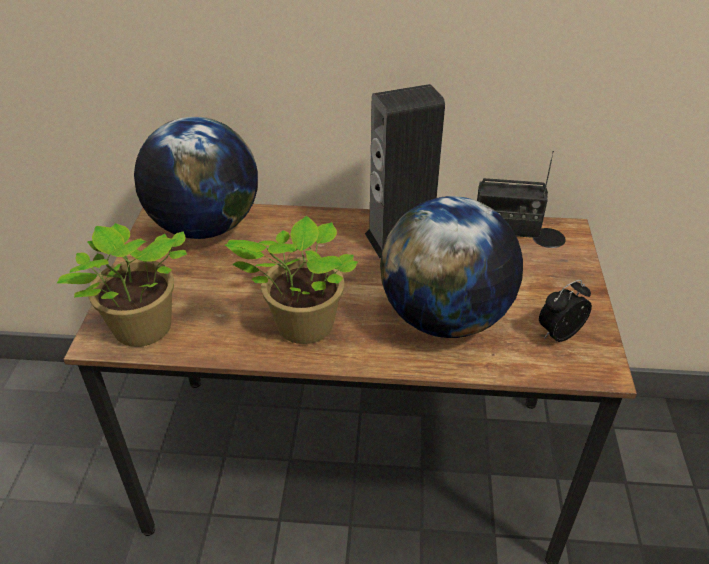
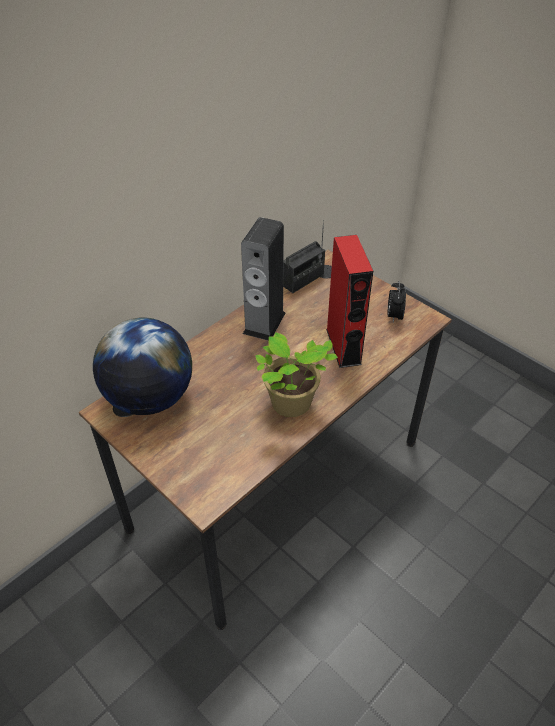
camera: 50 degrees left, 5 degrees up
potted plant [57,223,187,347] -> none
globe [380,196,523,338] -> red speaker [326,235,373,368]

